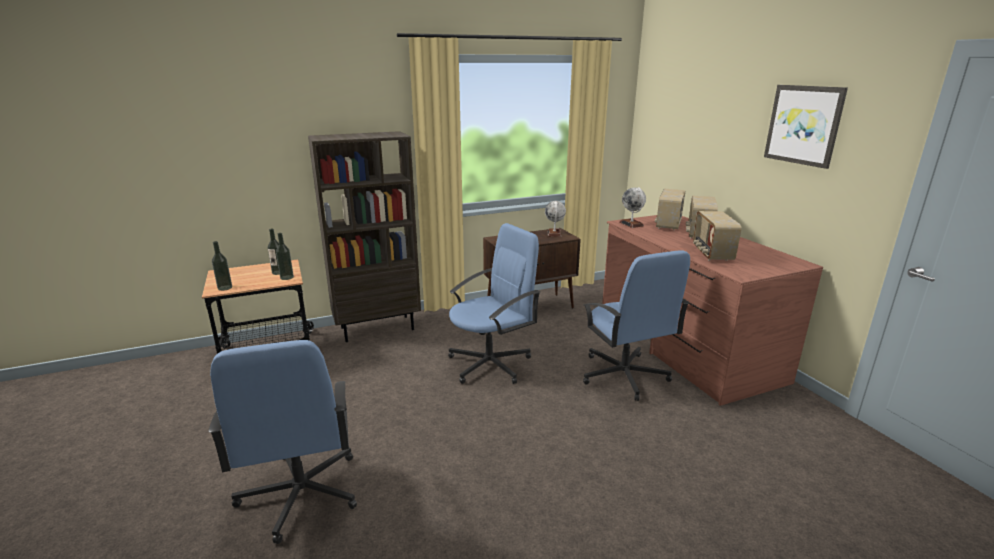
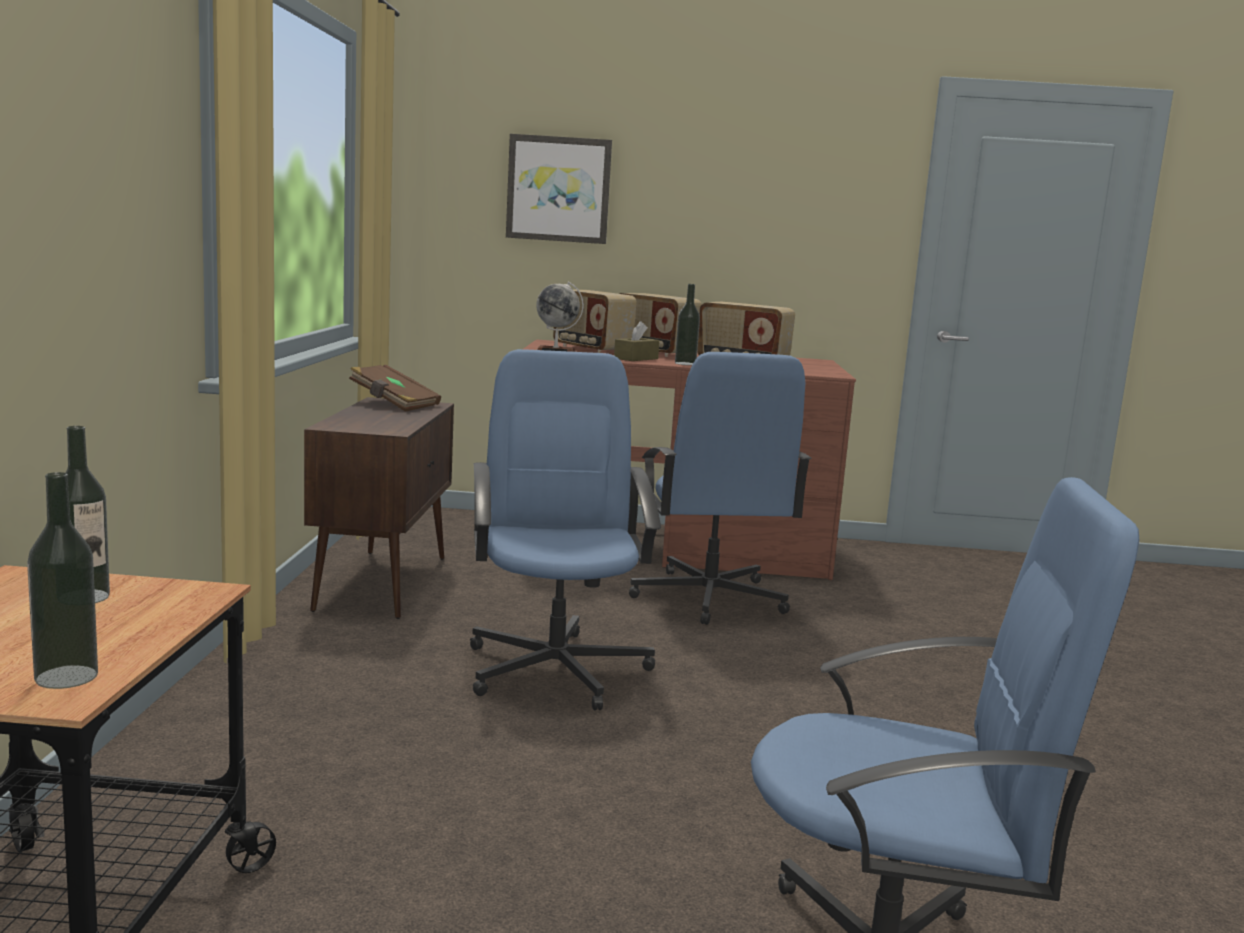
camera: 65 degrees left, 10 degrees down
bottle [276,233,294,280] -> bottle moved to [675,284,700,365]
brown bookcase [308,131,421,342] -> none
globe [545,201,566,237] -> brown book [349,365,441,412]
blue office chair [583,250,690,401] -> blue office chair turned 75 degrees clockwise [629,352,811,625]
picture [764,85,848,169] -> picture moved to [506,134,612,244]
none -> brown tissue box [614,321,660,361]

